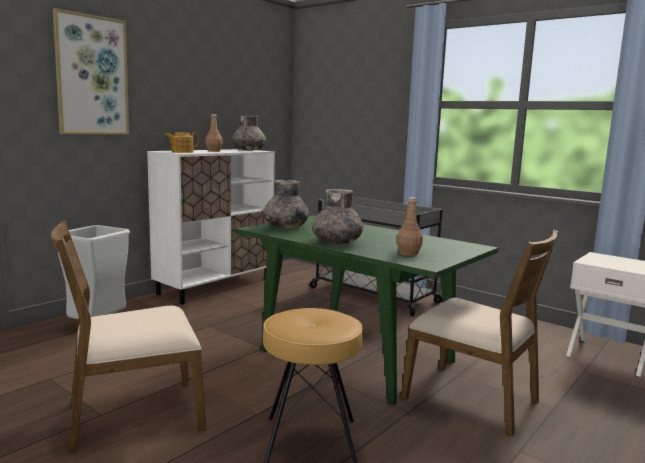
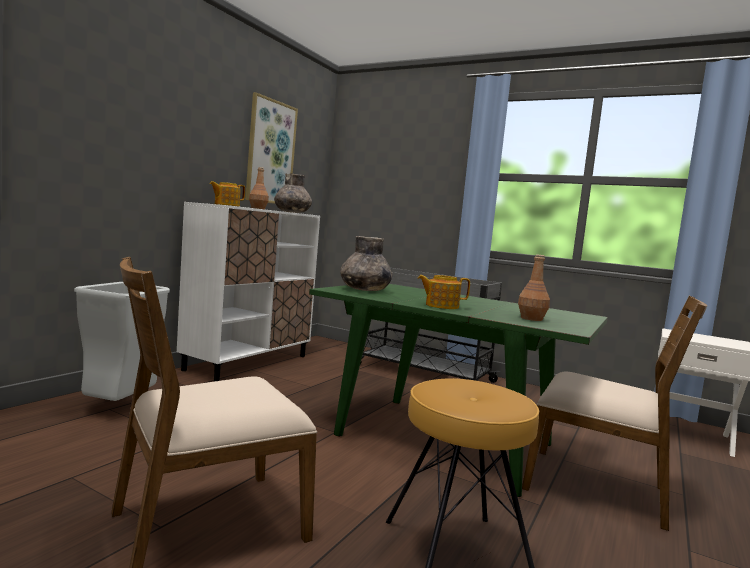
camera: 10 degrees left, 5 degrees down
picture [53,8,129,135] -> picture moved to [245,92,298,204]
grey vase [312,189,363,244] -> teapot [418,275,470,309]

